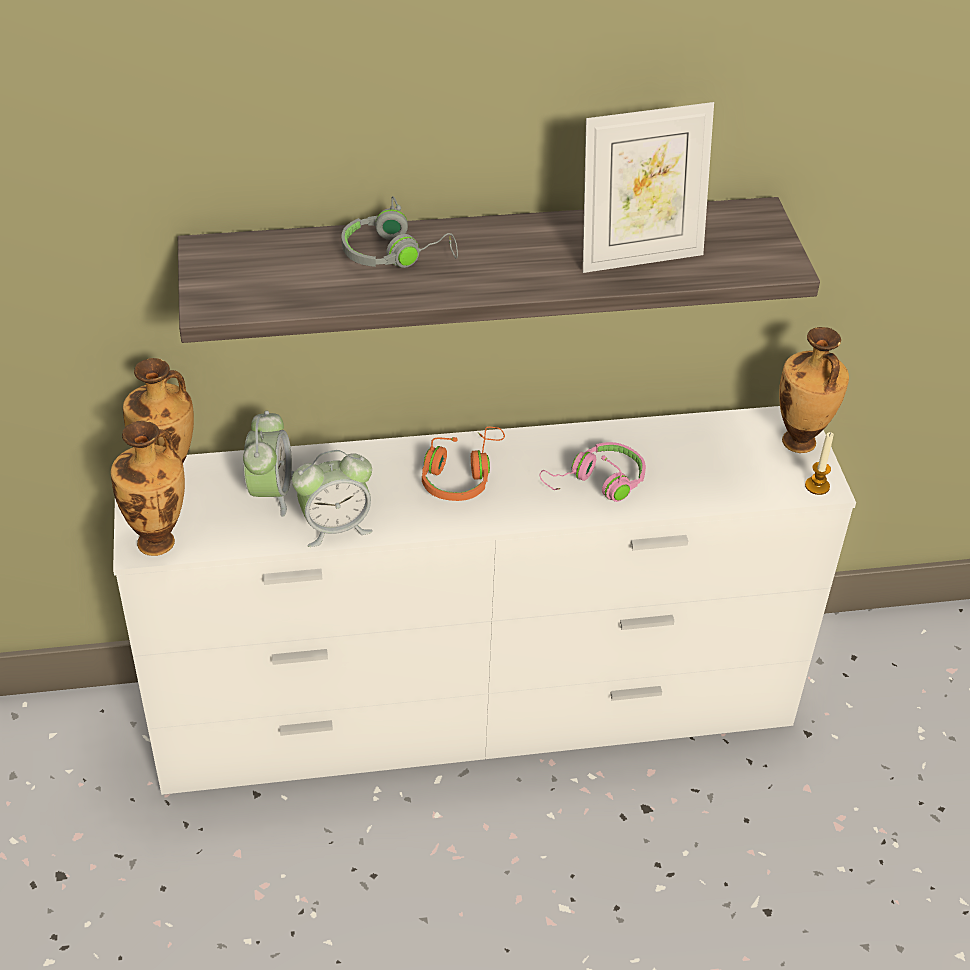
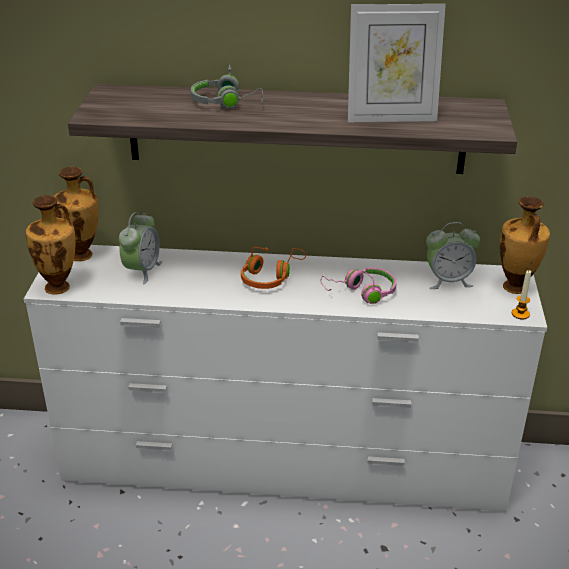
camera: 15 degrees right, 10 degrees down
alarm clock [292,450,373,547] -> alarm clock moved to [426,222,480,289]

